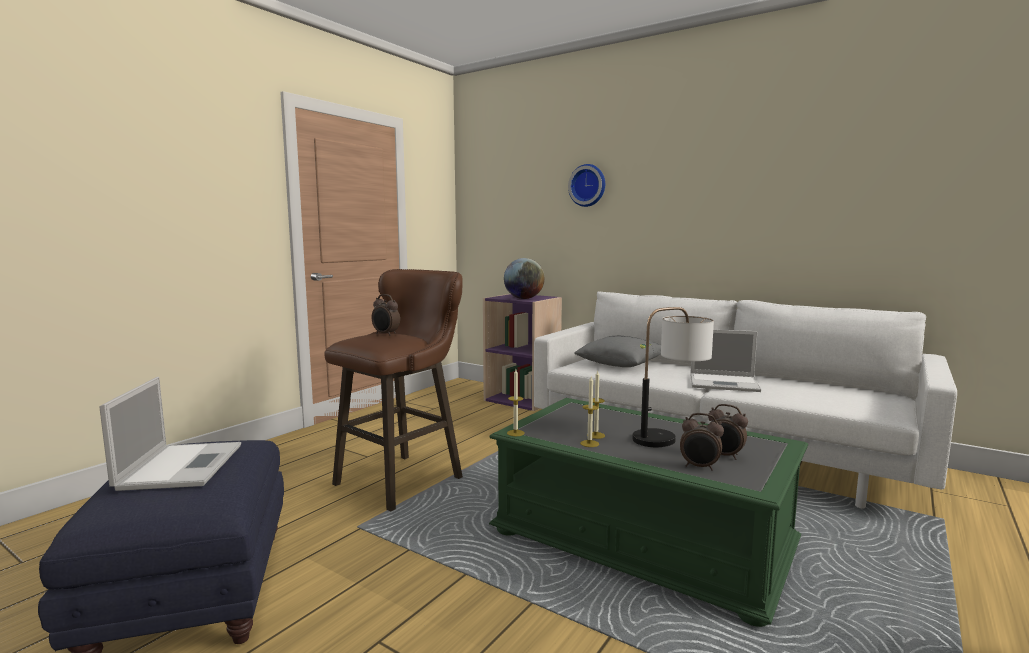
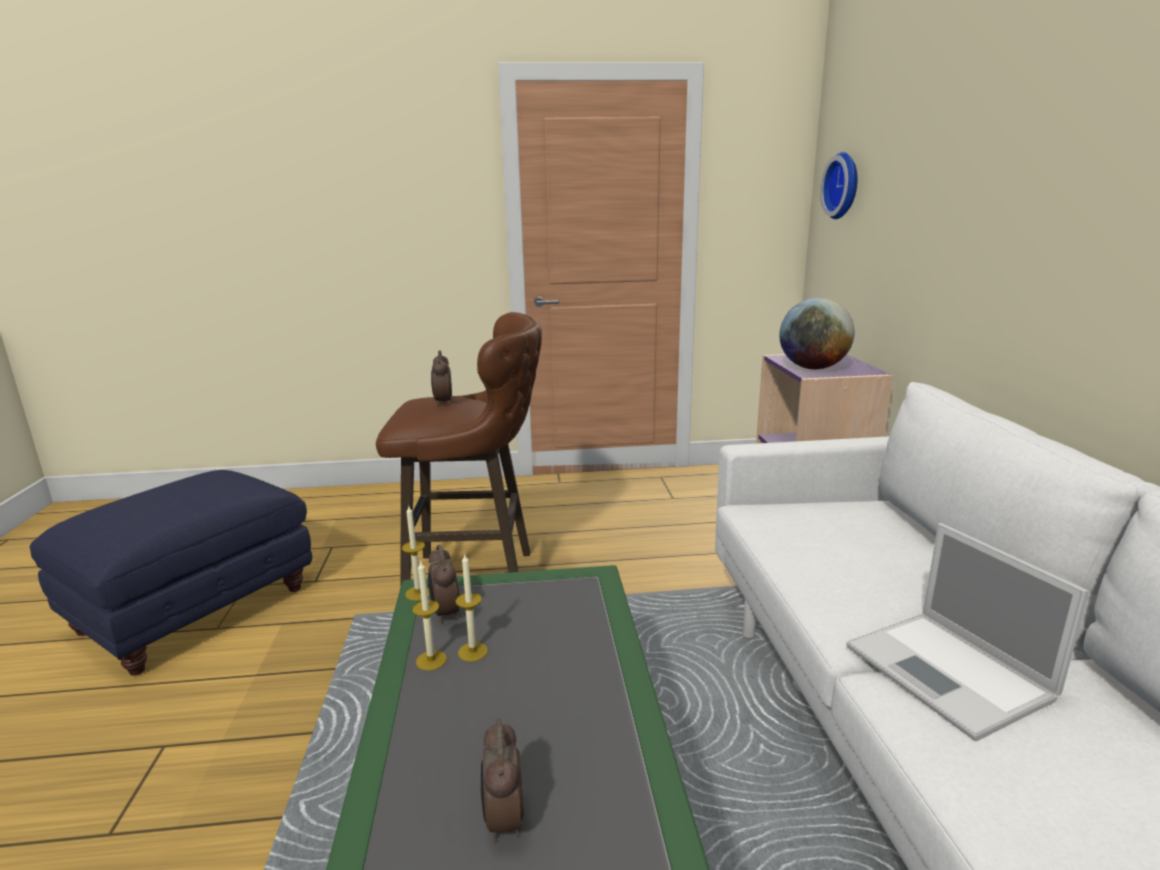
camera: 50 degrees right, 10 degrees up
laptop [99,377,241,491] -> none
wall clock [568,164,605,207] -> wall clock moved to [820,152,857,219]
grey pillow [574,336,661,367] -> none
table lamp [632,307,714,447] -> none
alarm clock [680,413,724,471] -> alarm clock moved to [428,545,459,624]

